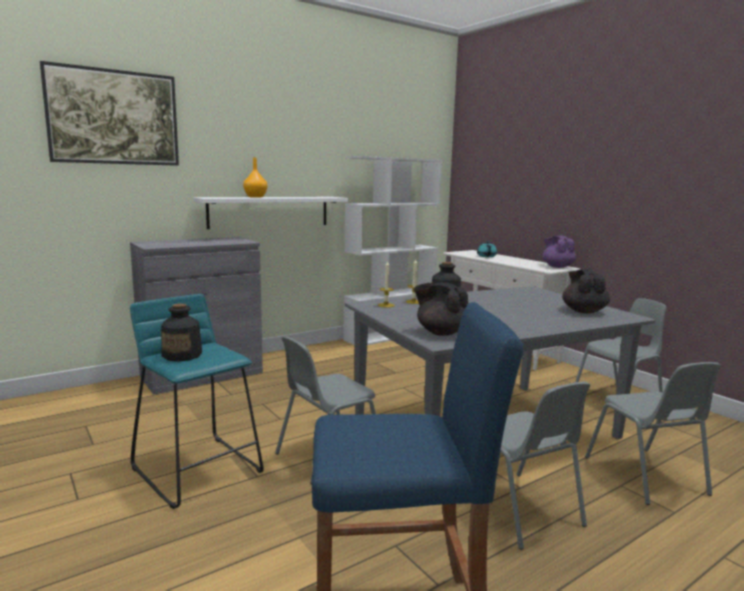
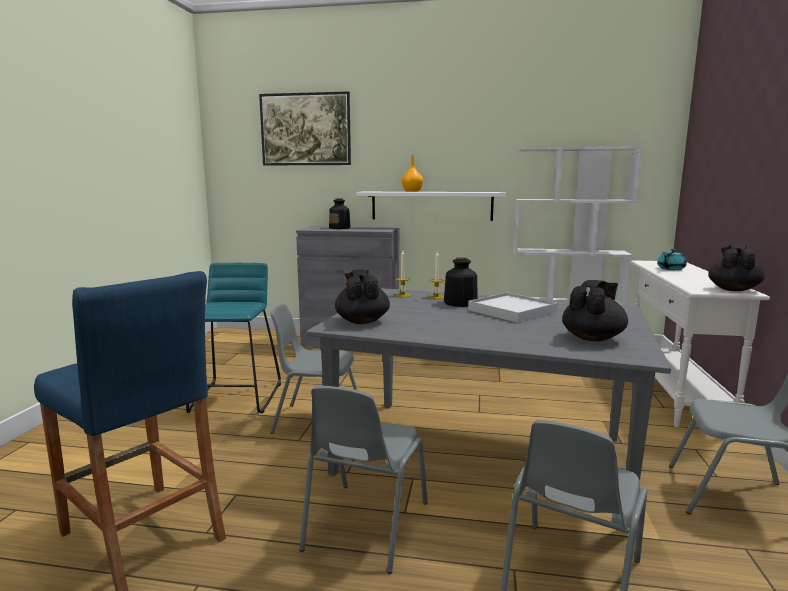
camera: 45 degrees right, 0 degrees up
bottle [161,304,202,362] -> bottle moved to [329,198,351,229]
purple teapot [542,236,576,268] -> black teapot [708,244,765,291]
none -> white tray [468,293,558,323]

